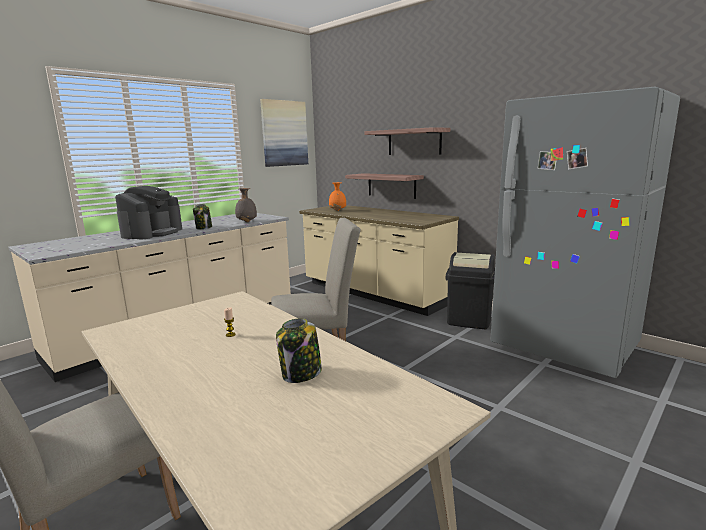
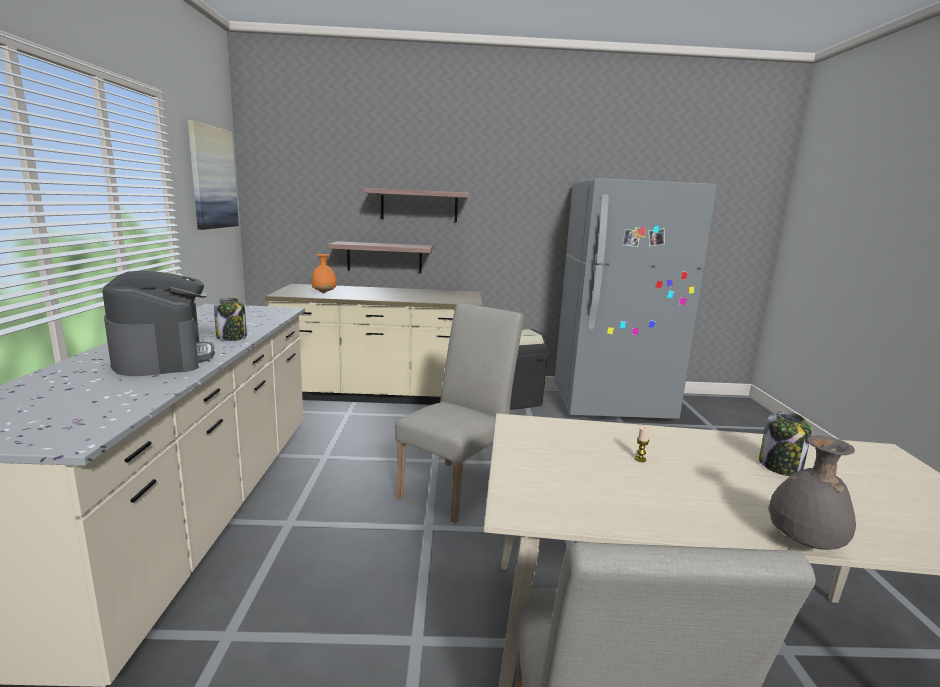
camera: 45 degrees left, 0 degrees up
grey vase [235,188,257,222] -> grey vase moved to [768,435,856,550]

